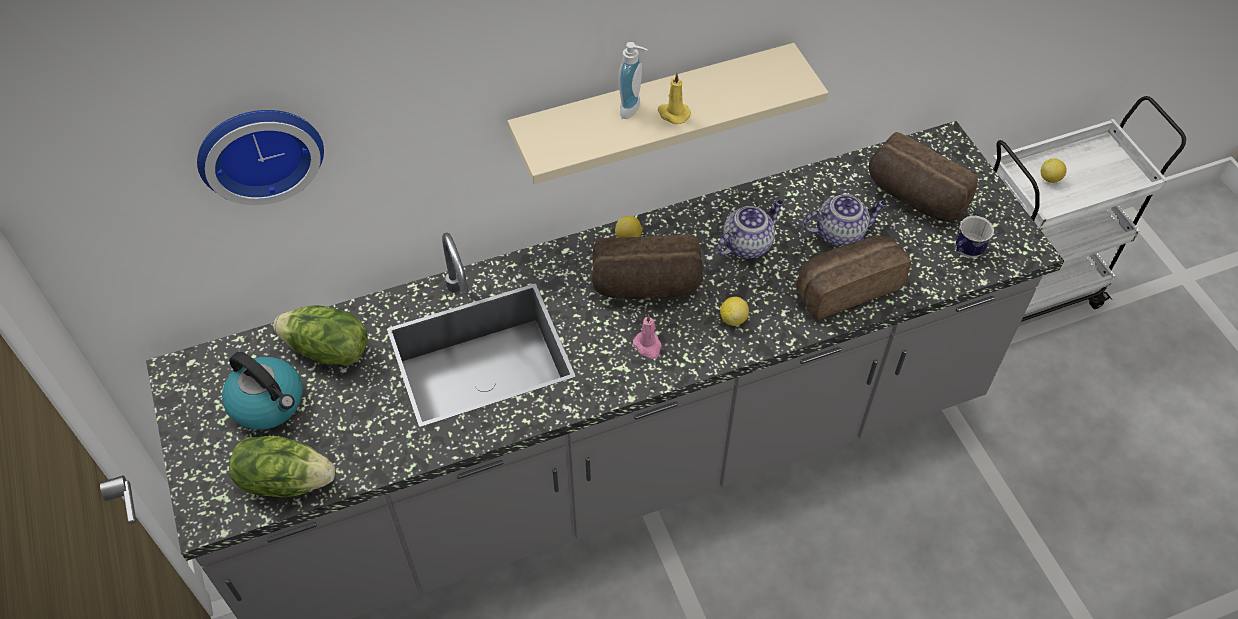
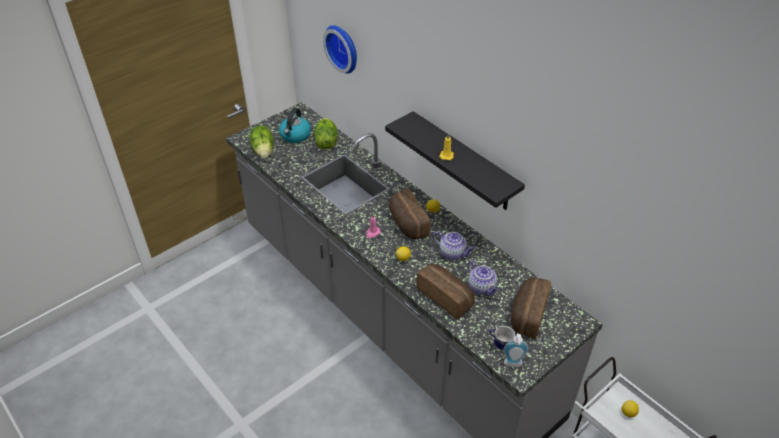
camera: 70 degrees right, 10 degrees down
beige shelf [508,43,829,184] -> black shelf [385,111,525,210]
soap dispenser [618,42,648,119] -> soap dispenser moved to [503,334,528,367]

